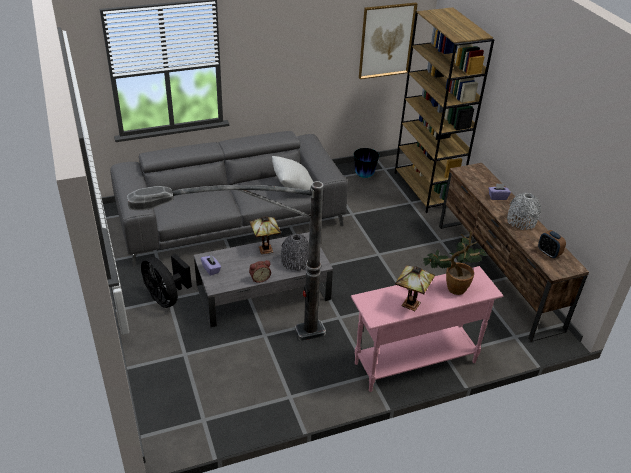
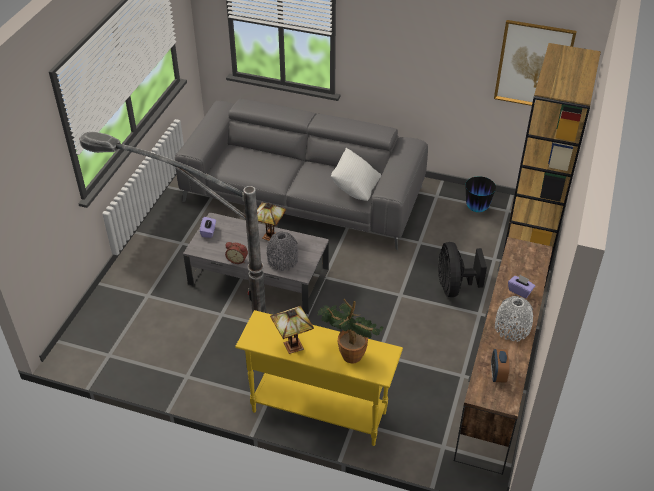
camera: 40 degrees right, 5 degrees up
black fan [141,254,192,308] -> black fan moved to [438,242,487,297]
pink console table [351,266,503,392] -> yellow console table [235,310,403,446]

